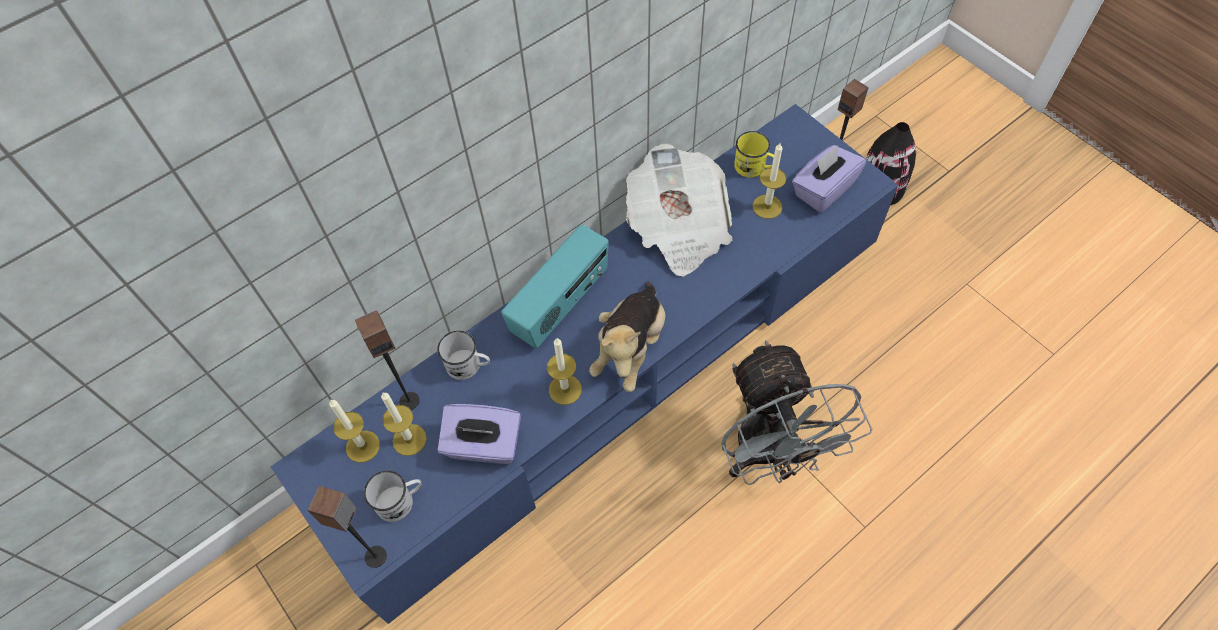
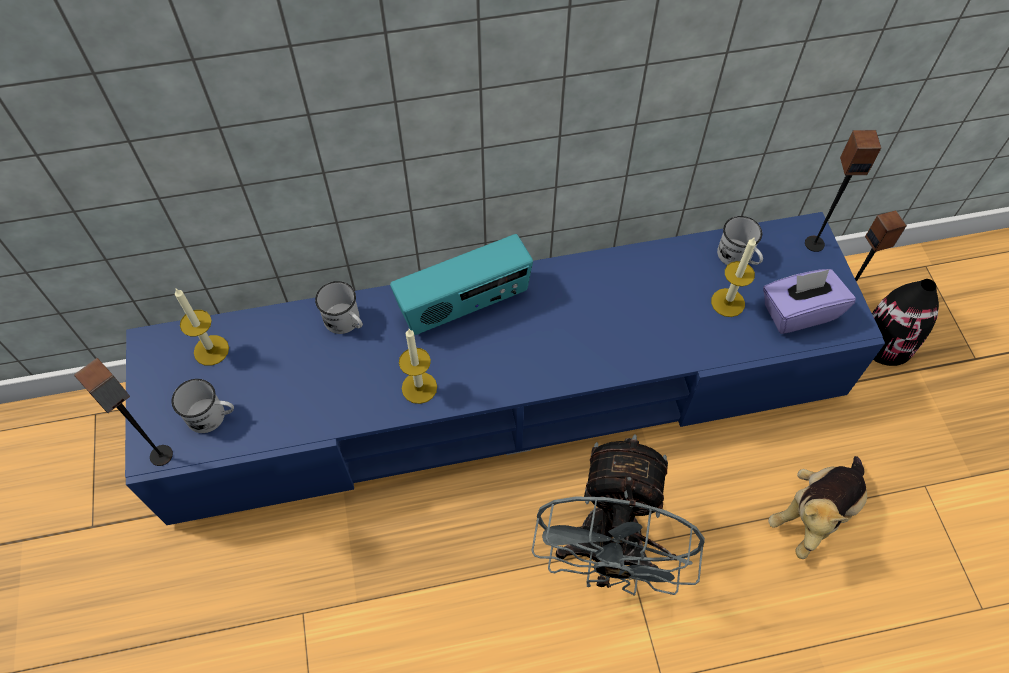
camera: 25 degrees right, 0 degrees up
speaker [355,310,420,410] -> speaker moved to [805,130,881,252]
candle [381,392,427,456] -> none
purple tissue box [438,404,521,464] -> none
plush toy [589,281,665,392] -> plush toy moved to [768,456,867,559]
newspaper [626,143,732,277] -> none
yellow mug [734,131,774,178] -> white mug [717,216,763,265]

